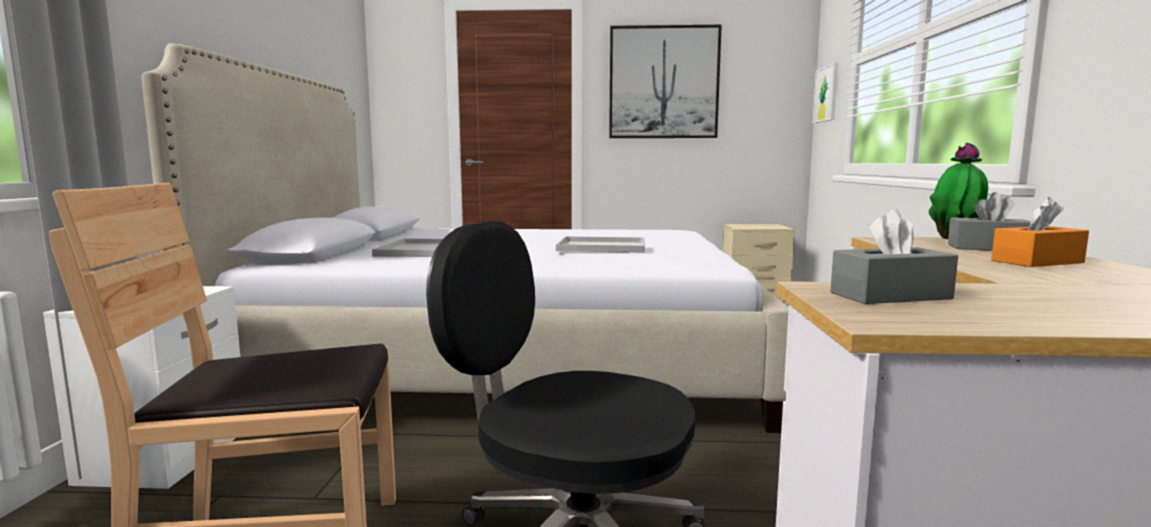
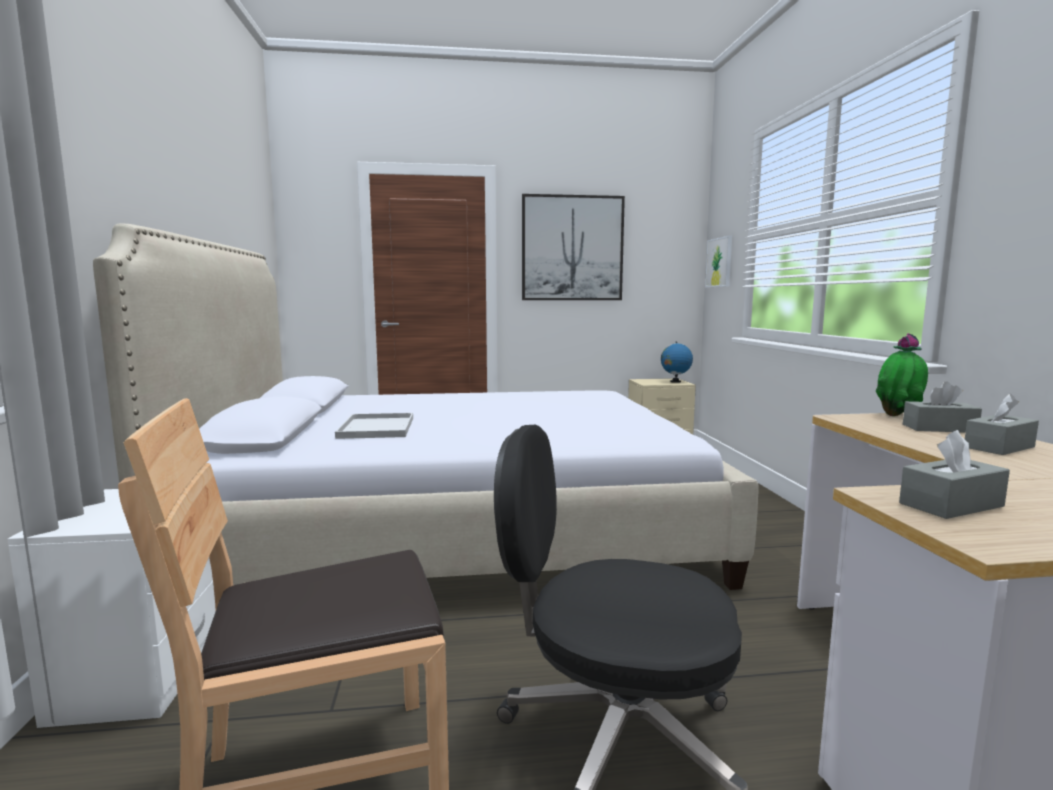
camera: 10 degrees left, 0 degrees up
white tray [556,236,645,253] -> none
orange tissue box [991,197,1089,267] -> grey tissue box [965,394,1039,455]
none -> globe [661,341,693,383]

